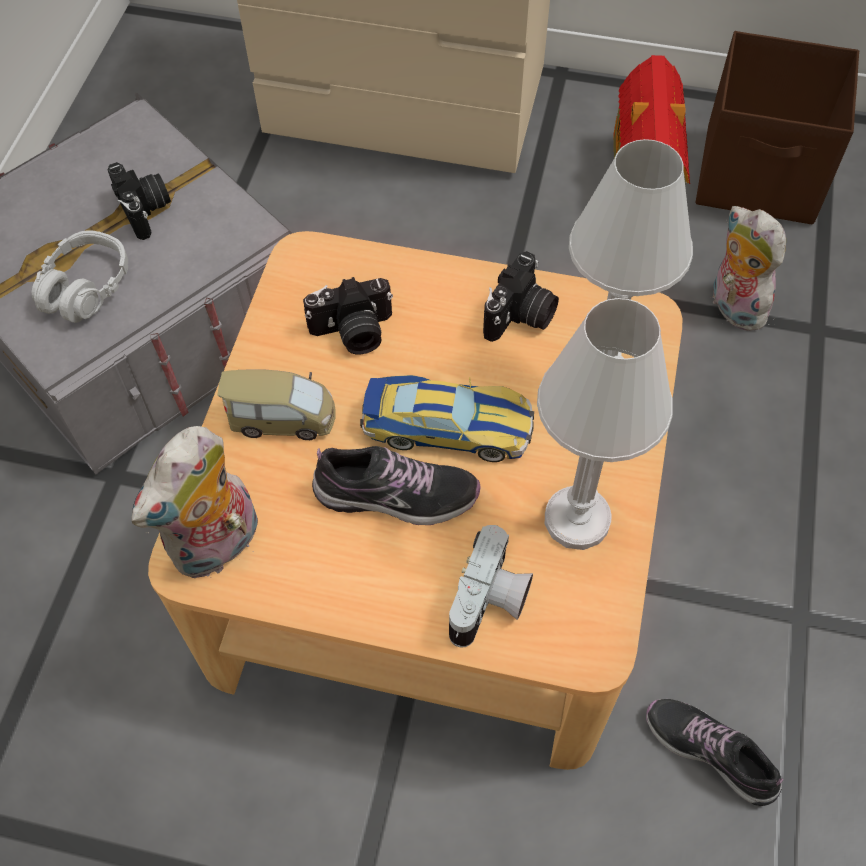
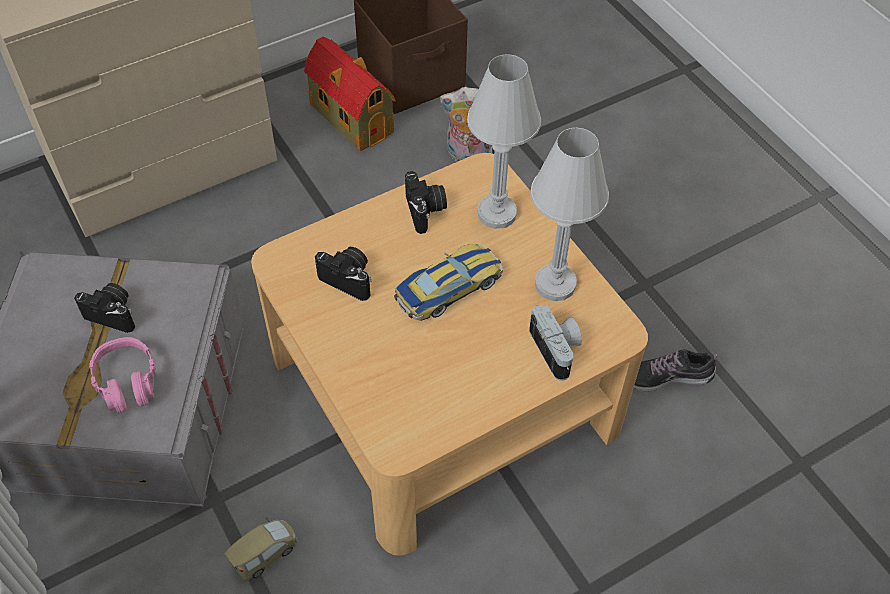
camera: 45 degrees left, 5 degrees down
grey headphones [32,230,128,323] -> pink headphones [89,337,156,414]
plush toy [132,426,258,578] -> none
toy car [217,369,336,440] -> toy car moved to [225,517,298,581]
camera [303,277,393,355] -> camera turned 90 degrees counterclockwise [315,247,372,301]
shoe [312,446,481,525] -> none

